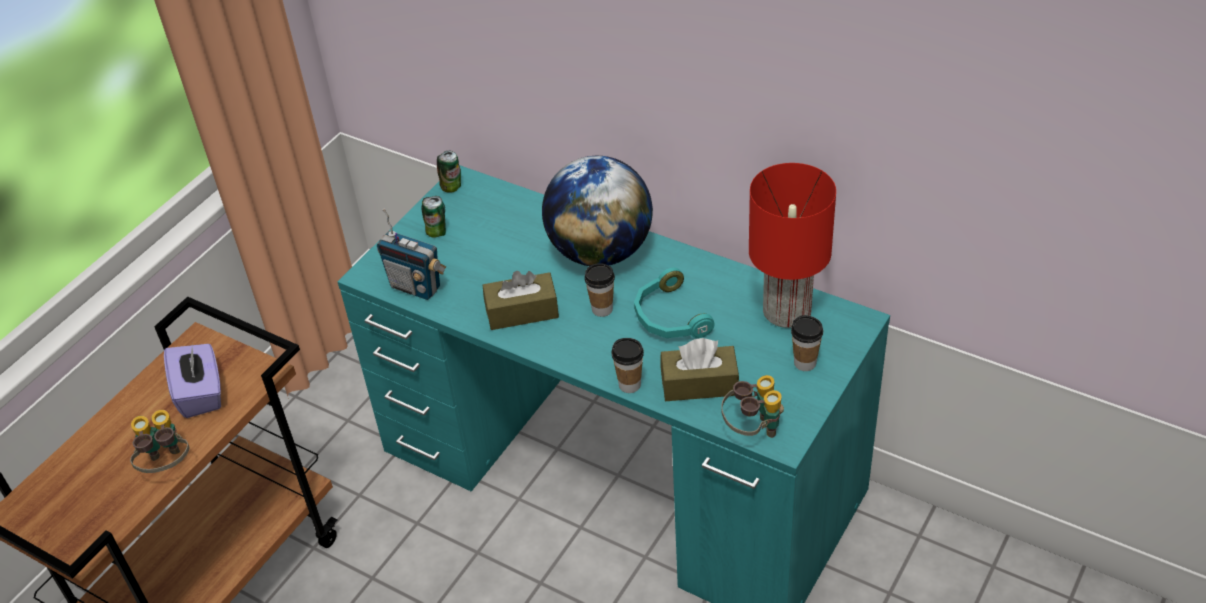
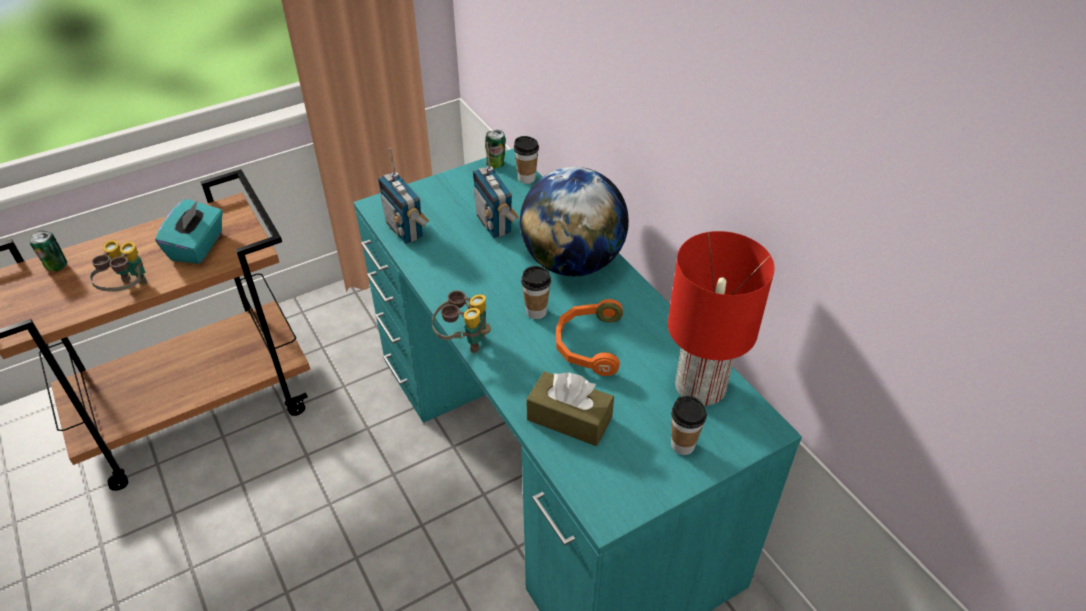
camera: 25 degrees right, 0 degrees up
purple tissue box [164,343,221,418] -> turquoise tissue box [155,199,223,264]
can [422,196,446,238] -> can moved to [30,231,67,271]
brown tissue box [483,271,559,330] -> none
cup [612,338,644,393] -> cup moved to [514,136,539,184]
turquoise headphones [634,268,715,338] -> orange headphones [556,299,623,376]
binoculars [721,375,784,438] -> binoculars moved to [432,290,491,353]
none -> radio [473,142,519,238]

